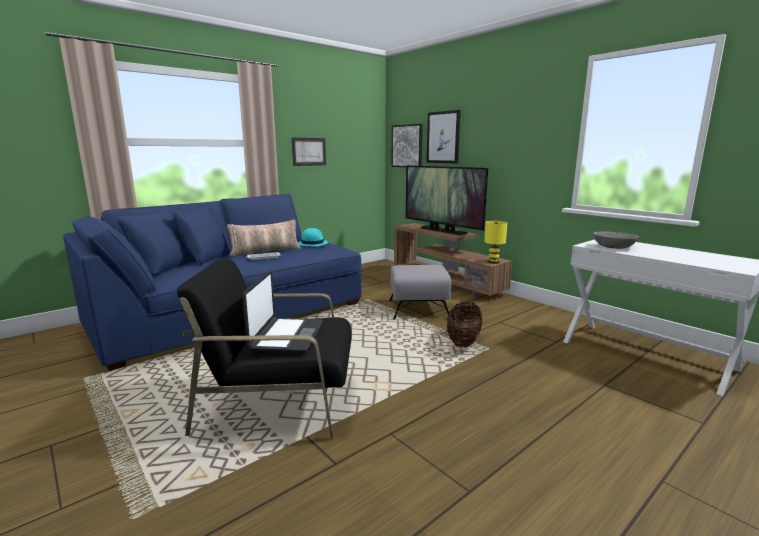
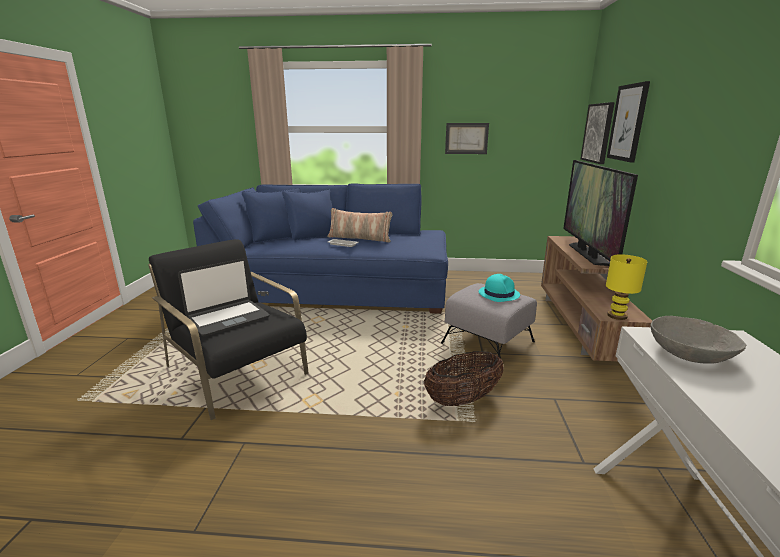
camera: 45 degrees right, 5 degrees up
turquoise hat [298,228,328,247] -> turquoise hat moved to [479,274,520,302]

